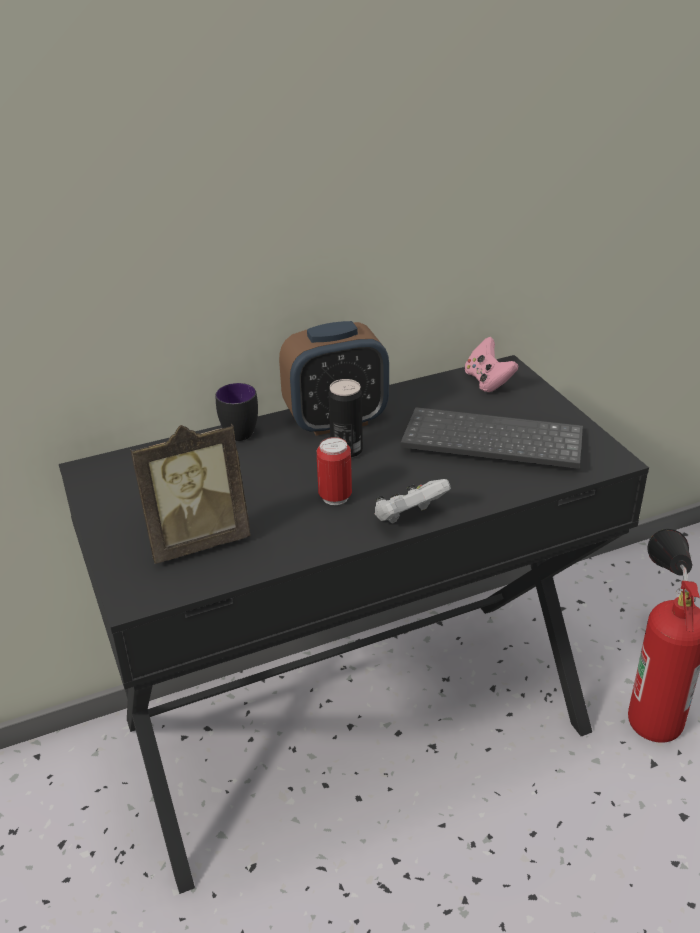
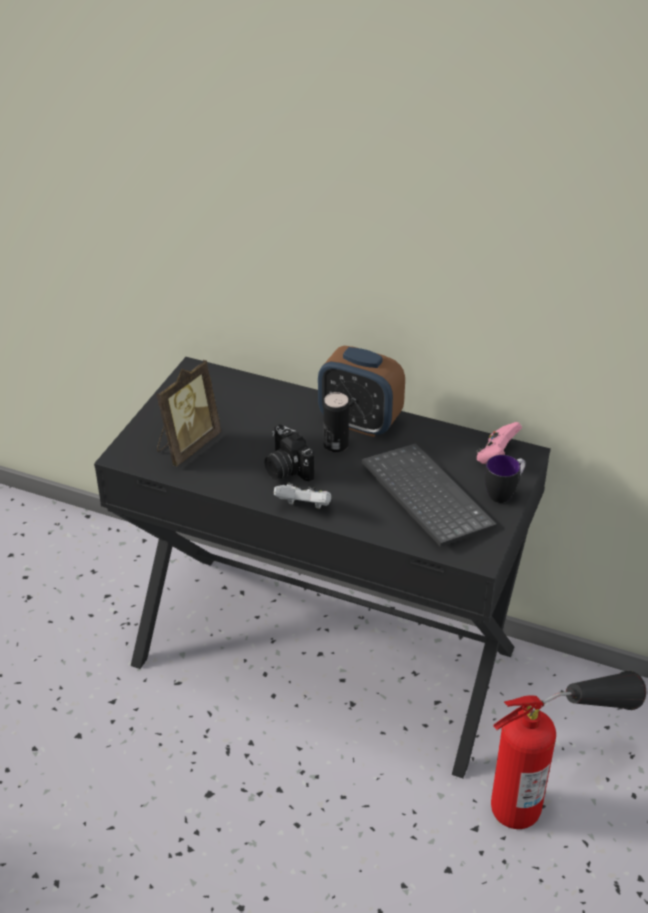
camera: 45 degrees right, 5 degrees up
picture frame [130,424,251,564] -> picture frame turned 75 degrees counterclockwise [156,360,221,466]
mug [215,383,258,441] -> mug moved to [485,455,526,503]
can [317,437,352,505] -> camera [264,424,314,481]

